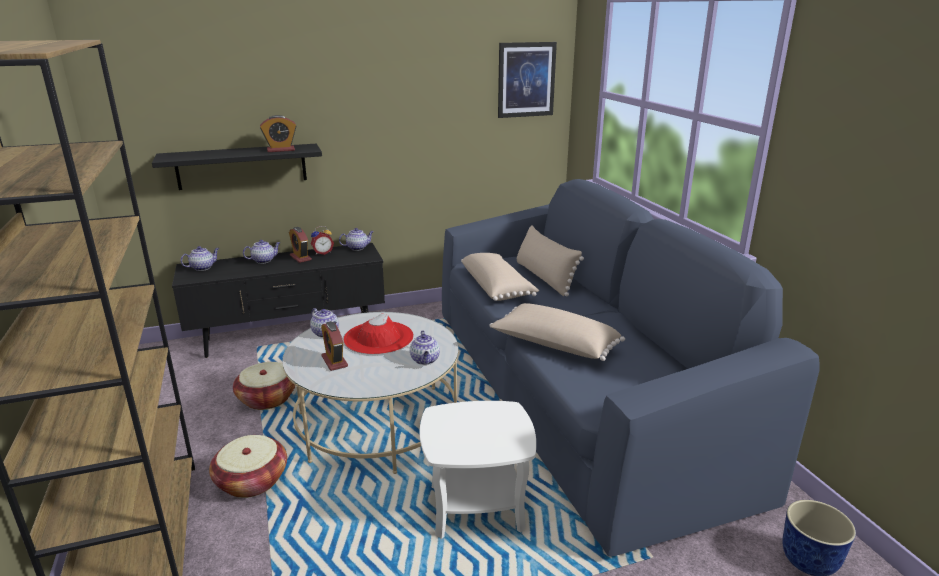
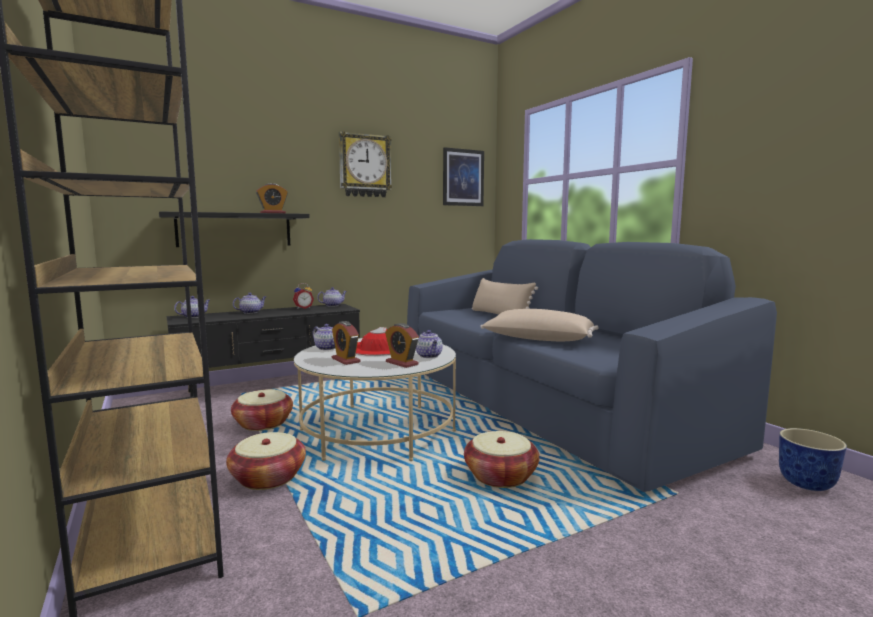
camera: 10 degrees left, 15 degrees down
alarm clock [289,227,312,263] -> alarm clock moved to [385,323,419,368]
white side table [420,401,536,539] -> basket [464,431,539,488]
beige pillow [461,253,539,301] -> none
none -> wall clock [339,131,392,197]

